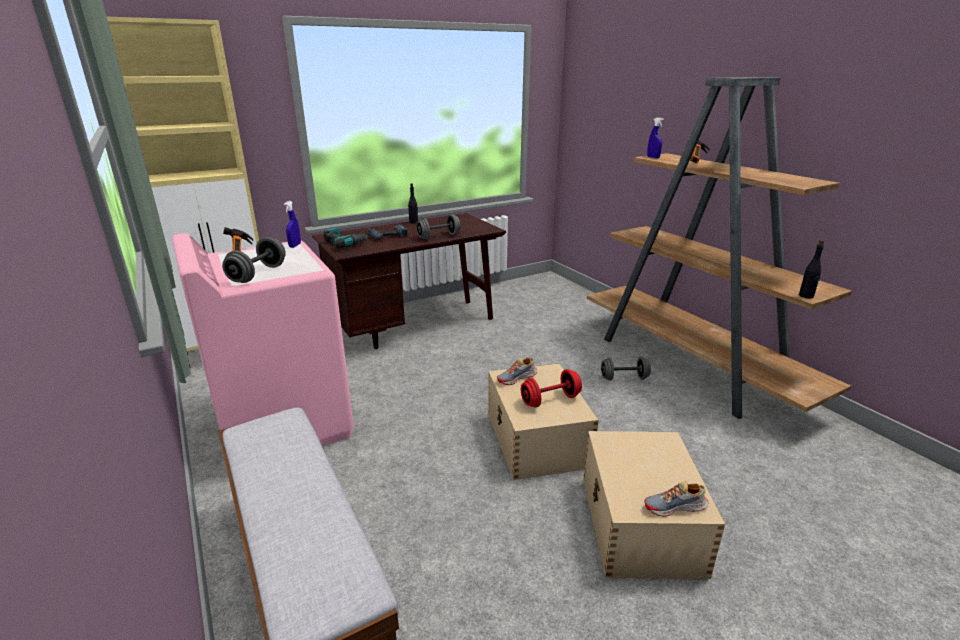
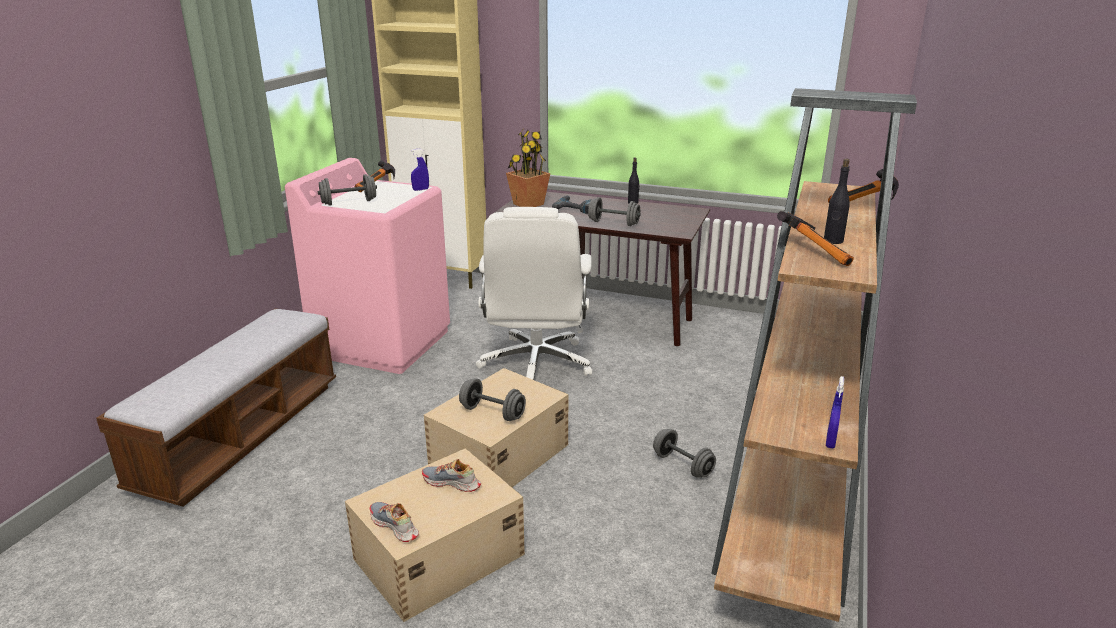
camera: 50 degrees right, 0 degrees up
power drill [324,228,369,249] -> potted plant [506,128,550,207]
shoe [497,357,537,385] -> shoe moved to [422,459,481,492]
red dumbbell [521,369,582,408] -> grey dumbbell [459,378,526,421]
blue spray bottle [647,118,664,158] -> blue spray bottle moved to [826,376,844,448]
black bottle [799,240,824,298] -> black bottle moved to [824,159,850,244]
none -> white office chair [476,207,592,380]
none -> hammer [777,211,854,266]

